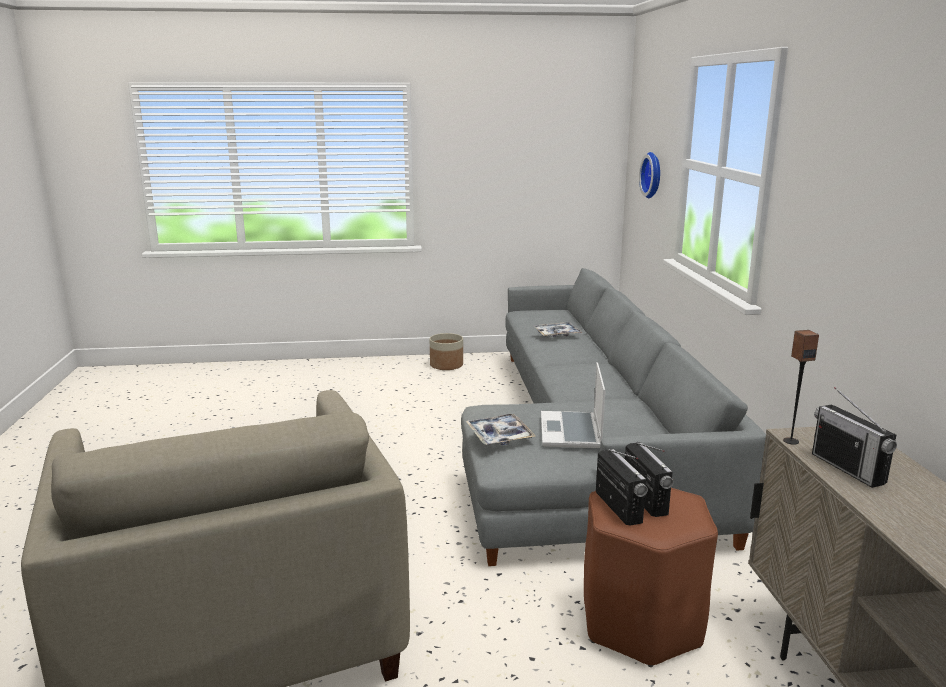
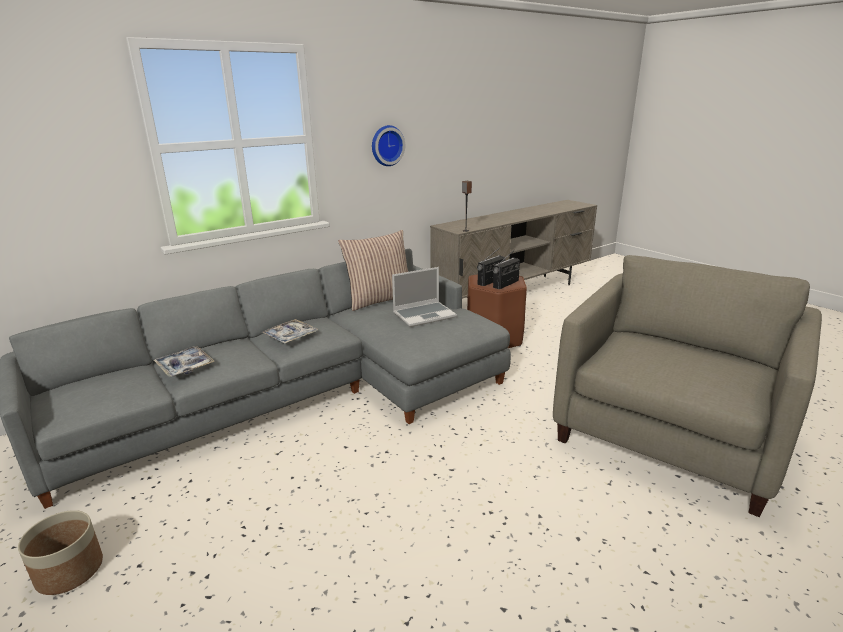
camera: 120 degrees left, 5 degrees up
tray [466,414,536,446] -> tray moved to [261,319,318,344]
wall clock [639,152,660,198] -> wall clock moved to [372,125,405,166]
radio [812,387,897,488] -> none
none -> pillow [338,230,408,311]

